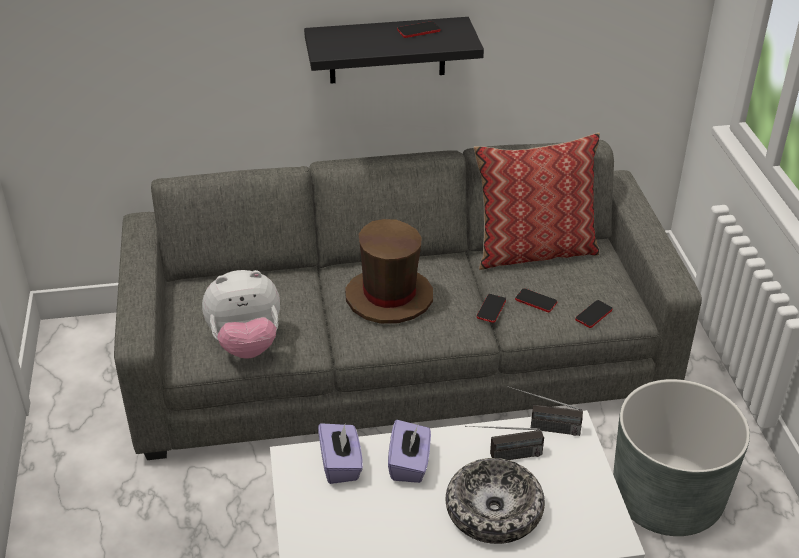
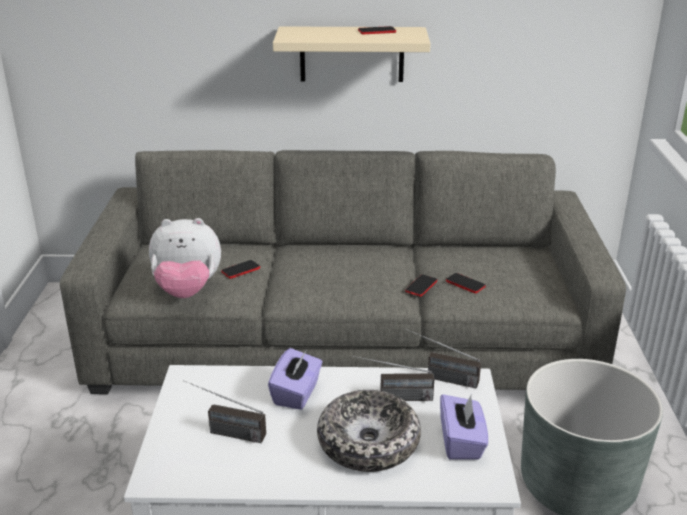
camera: 10 degrees right, 10 degrees down
black shelf [304,17,484,83] -> beige shelf [273,26,430,82]
purple tissue box [318,423,363,484] -> purple tissue box moved to [440,394,488,459]
brown hat [345,219,433,324] -> none
pillow [473,132,600,270] -> none
phone [575,300,613,328] -> phone moved to [221,260,260,279]
none -> radio [183,380,266,443]

